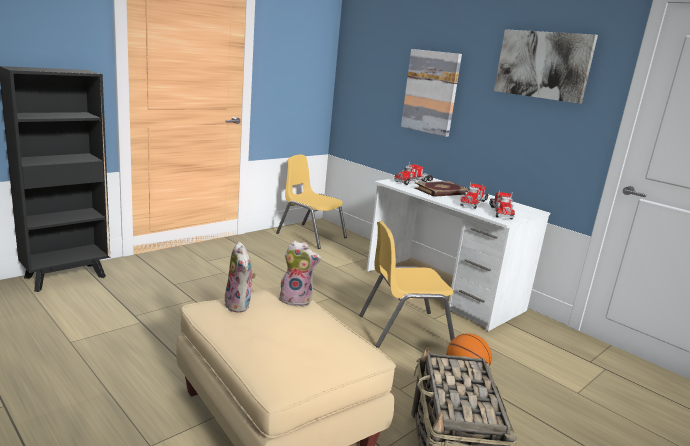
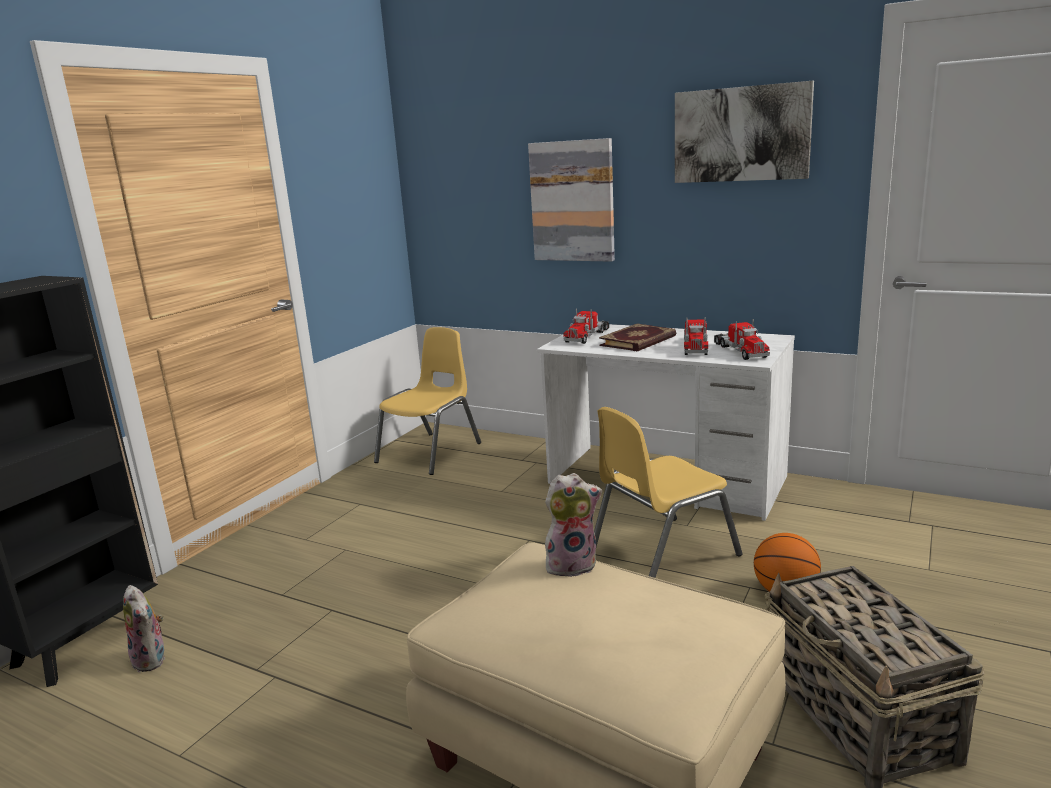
camera: 15 degrees left, 0 degrees up
plush toy [224,242,256,313] -> plush toy moved to [123,585,165,673]
yellow chair [276,155,347,249] -> yellow chair turned 105 degrees clockwise [374,327,481,475]

